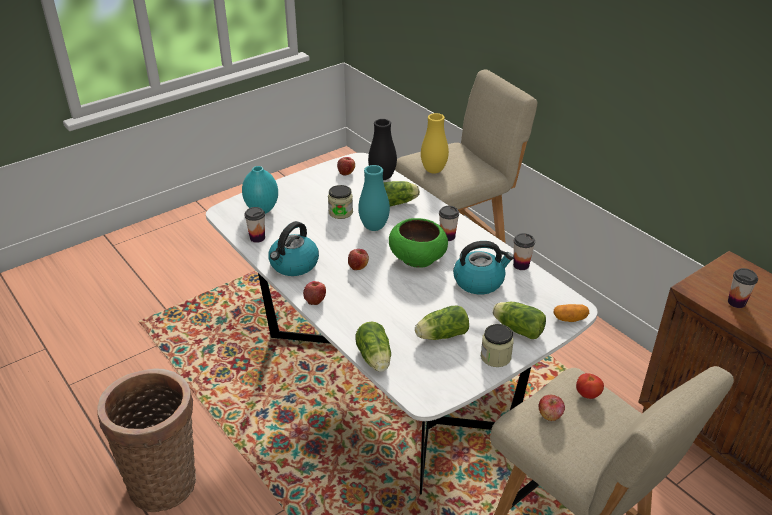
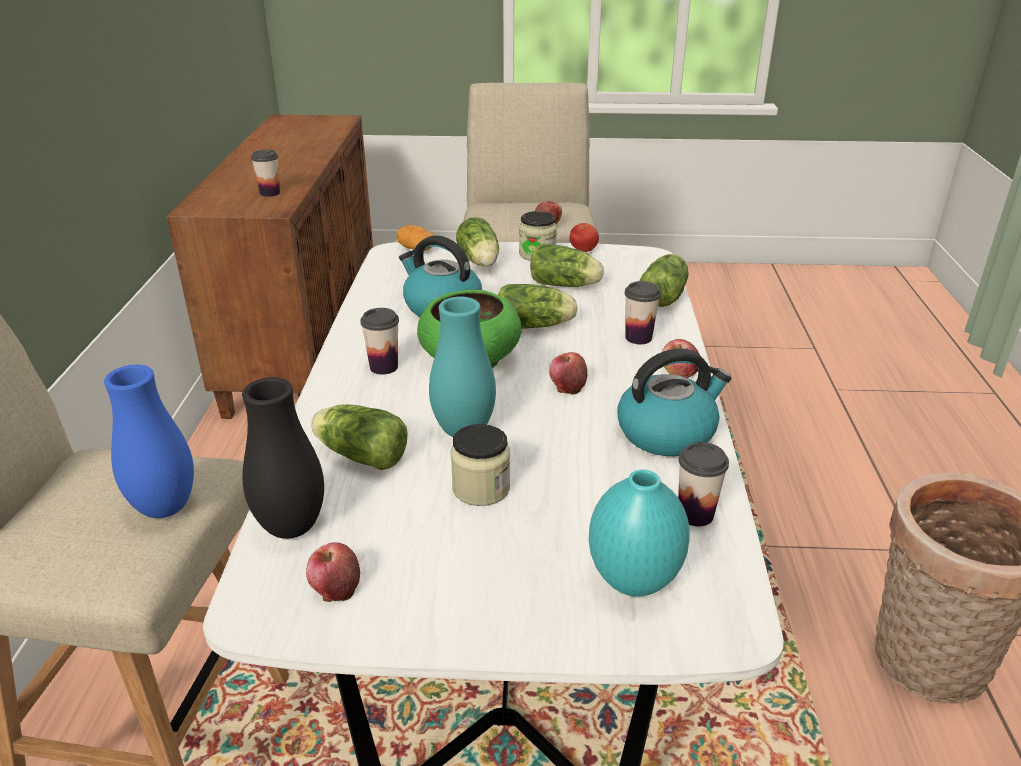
camera: 140 degrees left, 5 degrees down
yellow vase [421,113,449,174] -> blue vase [104,365,194,518]
cup [513,233,535,270] -> cup moved to [625,281,661,344]
tomato [576,373,604,399] -> tomato moved to [569,223,599,252]
none -> lettuce [498,284,578,329]

